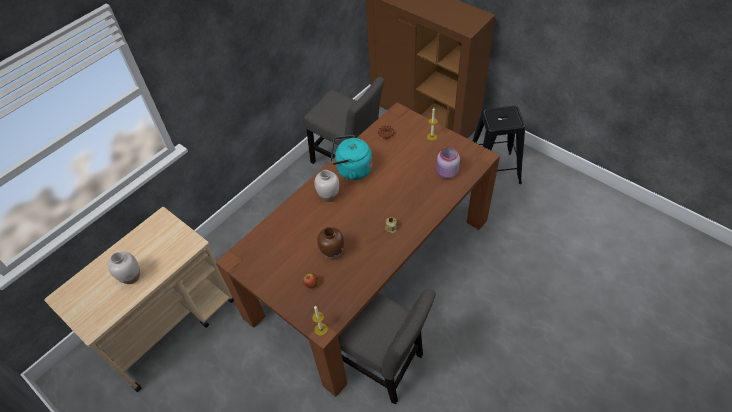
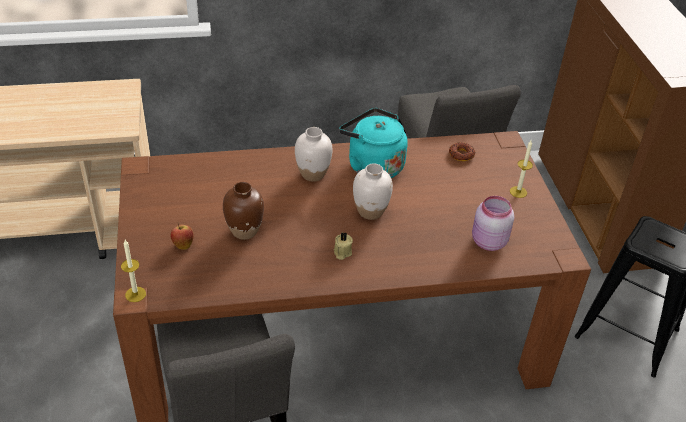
camera: 35 degrees right, 10 degrees down
white vase [108,252,140,284] -> white vase moved to [353,163,393,220]

